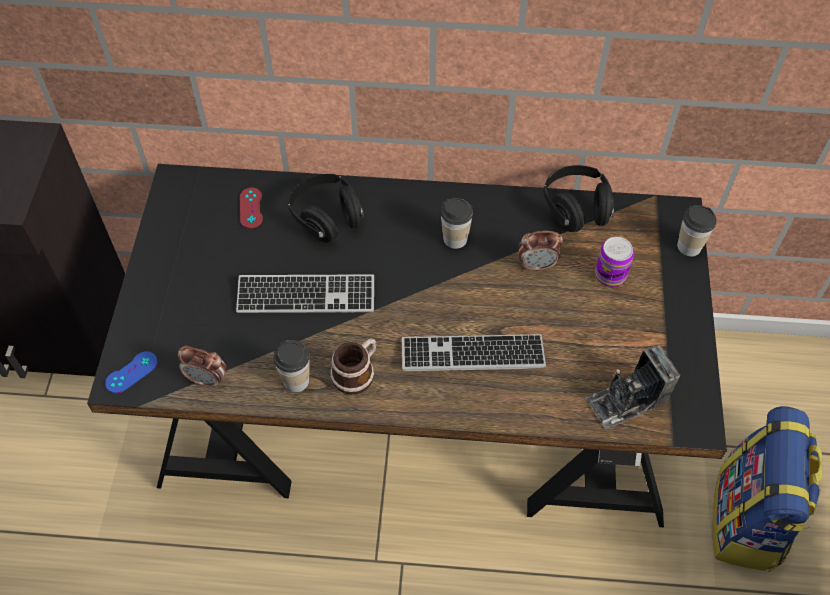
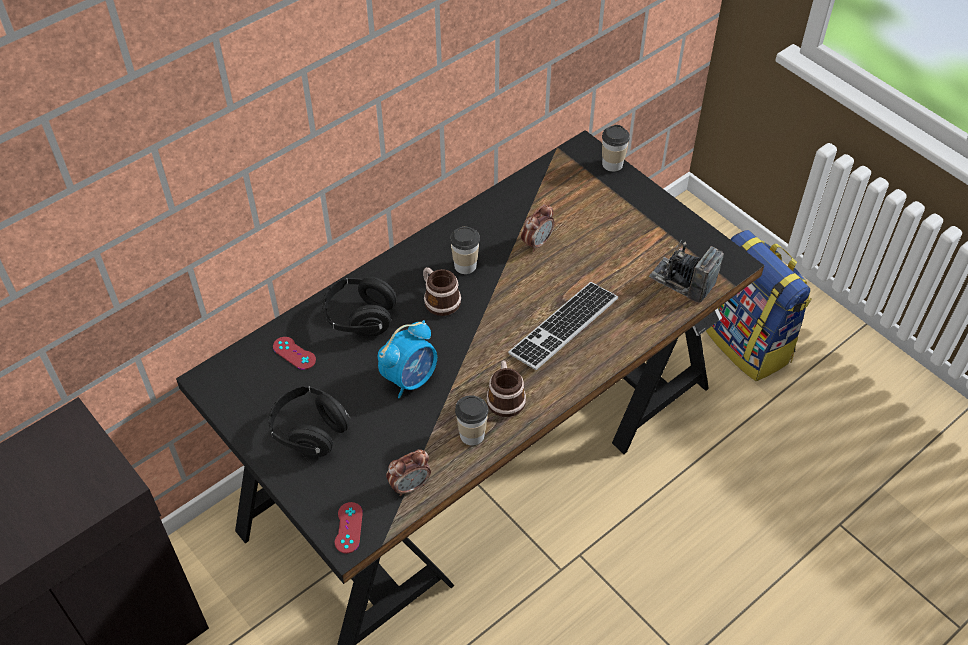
camera: 45 degrees left, 5 degrees down
blue game controller [105,351,158,393] -> red game controller [335,502,363,554]
keyboard [236,274,374,313] -> alarm clock [378,320,437,398]
black headphones [543,165,614,232] -> black headphones moved to [268,386,351,457]
camera [586,345,680,429] -> camera turned 105 degrees clockwise [649,240,724,303]
can [595,237,634,287] -> none
none -> mug [423,267,461,316]

